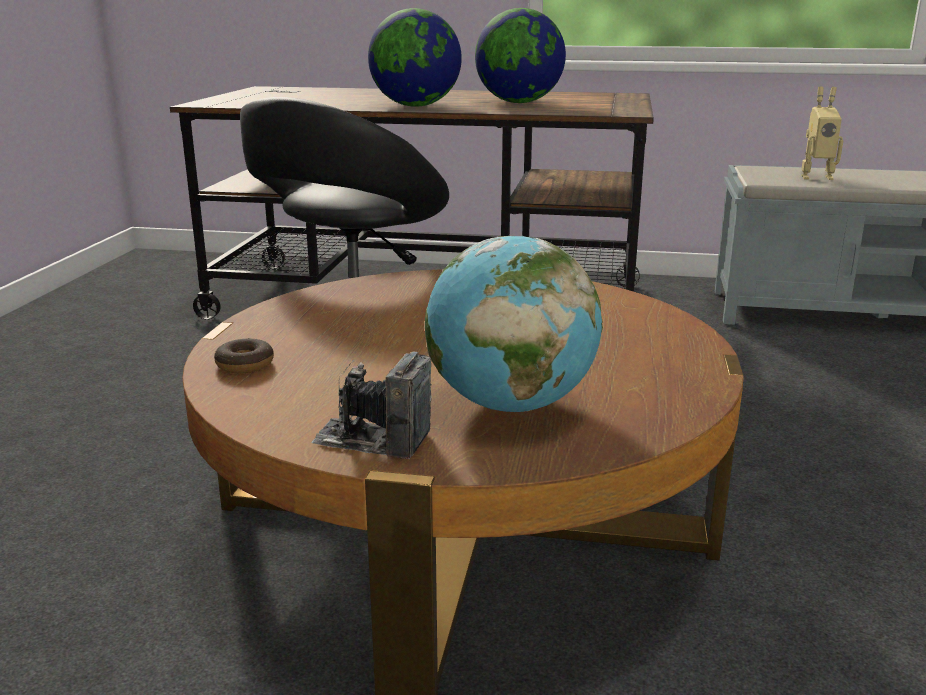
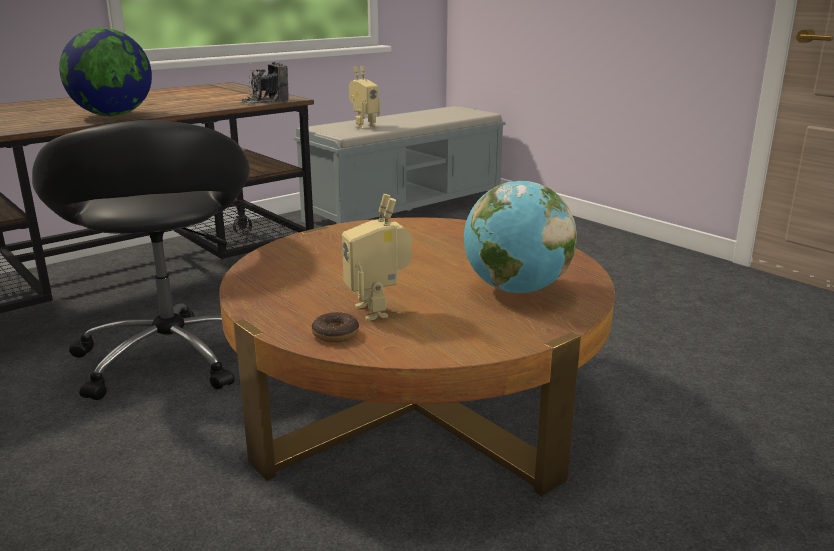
camera: 50 degrees left, 0 degrees up
camera [312,352,432,459] -> camera moved to [241,62,288,104]
globe [475,8,566,103] -> none
none -> toy robot [342,194,411,321]

